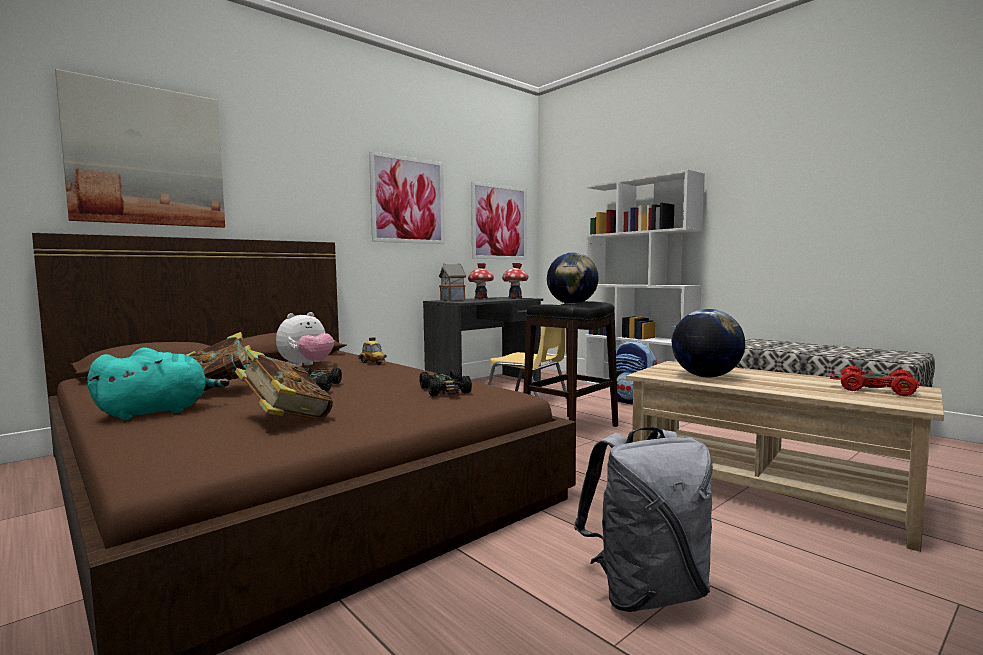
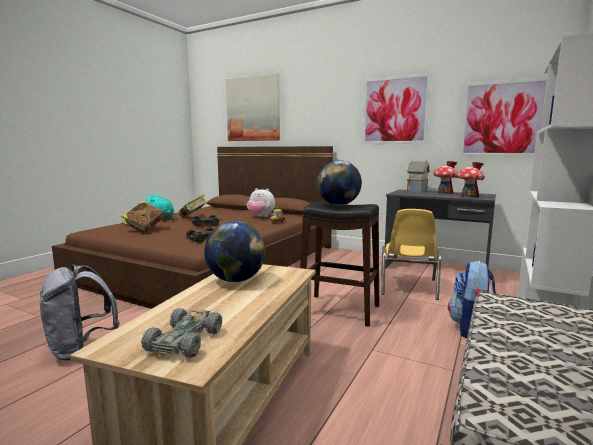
camera: 70 degrees right, 5 degrees up
red toy car [830,366,919,396] -> grey toy car [141,308,222,358]

